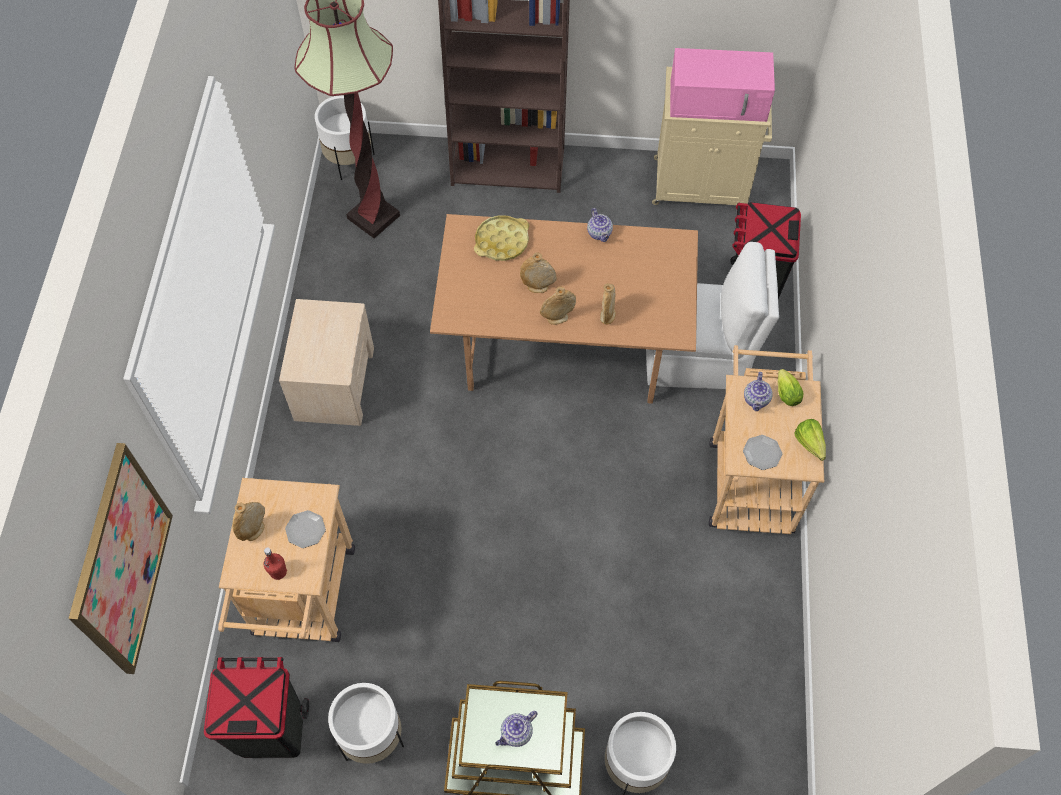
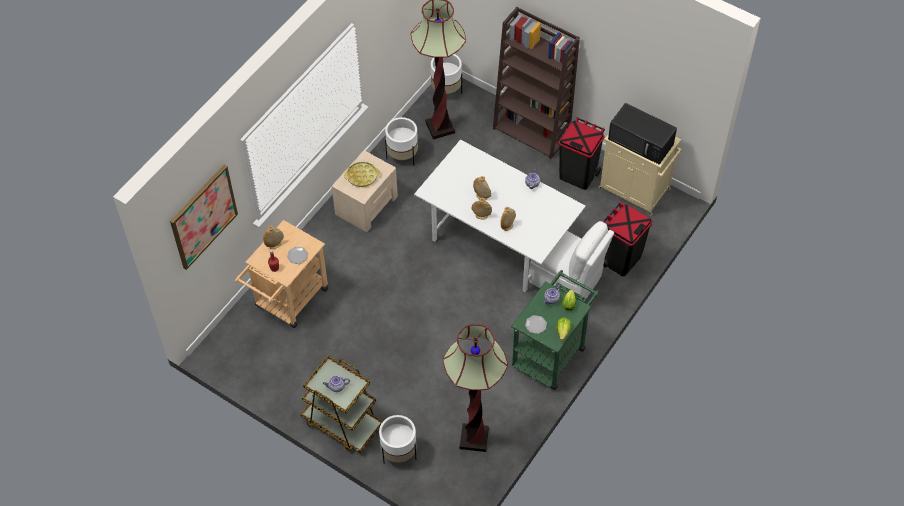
camera: 30 degrees right, 5 degrees down
black trash can [204,657,309,758] -> black trash can moved to [559,117,605,190]
white planter [328,683,404,764] -> white planter moved to [385,117,418,166]
brown dining table [430,214,698,404] -> white dining table [414,140,586,292]
yellow tray [474,215,529,261] -> yellow tray moved to [344,161,380,187]
pink microwave [670,48,775,122] -> black microwave [608,103,677,165]
beige cart [709,345,824,534] -> green cart [511,270,599,390]
none -> floor lamp [443,324,508,452]

